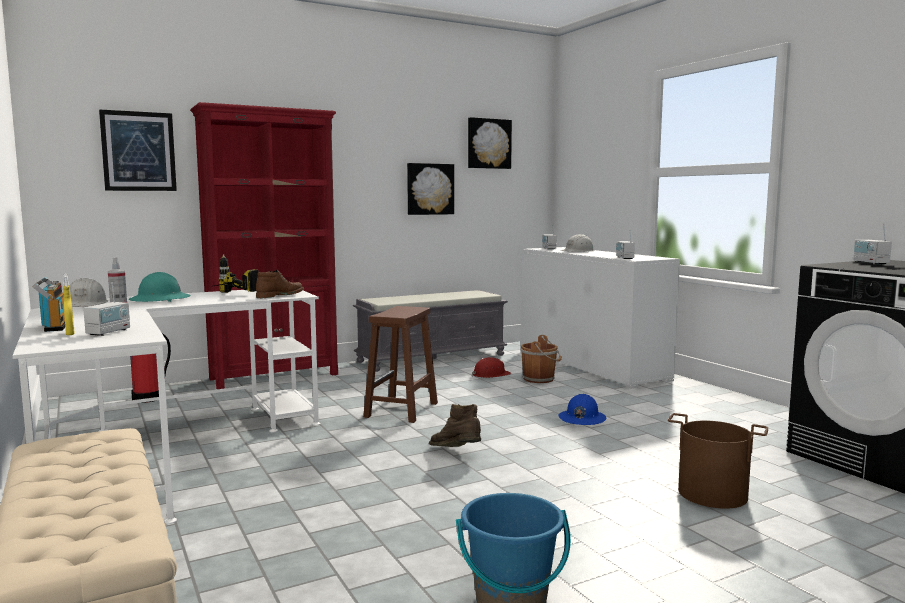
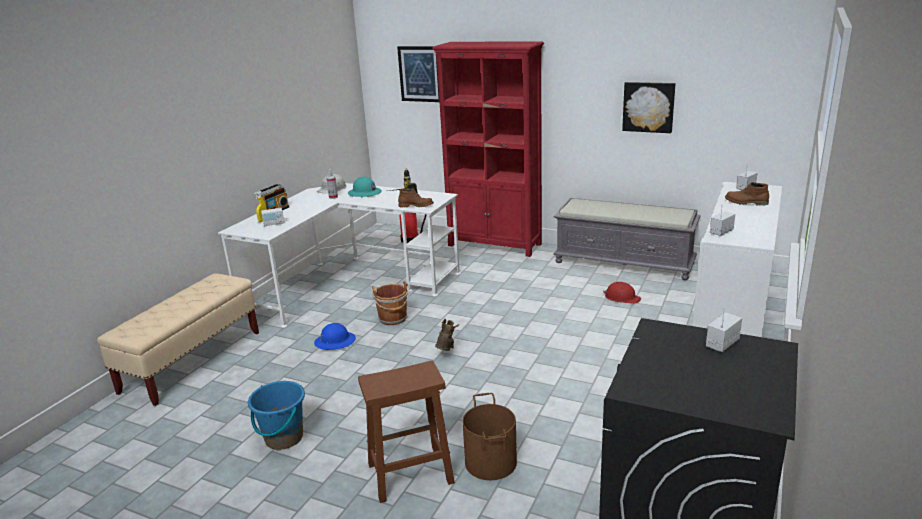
camera: 55 degrees right, 15 degrees up
brown stool [363,306,438,423] -> brown stool moved to [358,360,455,503]
picture [468,117,512,169] -> none
brown bucket [521,335,562,383] -> brown bucket moved to [372,281,409,325]
blue hard hat [558,394,606,425] -> blue hard hat moved to [314,323,356,350]
white hard hat [561,234,594,252] -> brown boot [725,182,769,206]

